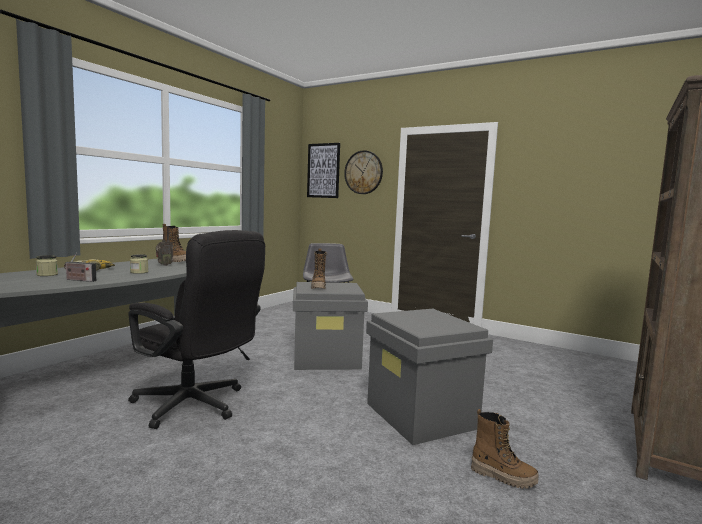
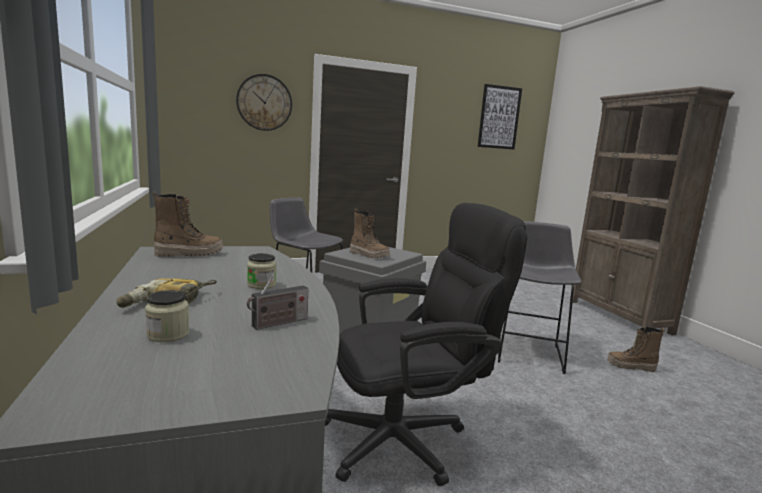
camera: 50 degrees left, 5 degrees up
radio [156,226,174,266] -> none
picture [307,143,340,198] -> picture moved to [478,84,522,149]
grey storage box [366,309,493,445] -> grey stool [498,221,581,374]
boot [471,409,538,489] -> boot turned 150 degrees counterclockwise [607,327,665,372]

